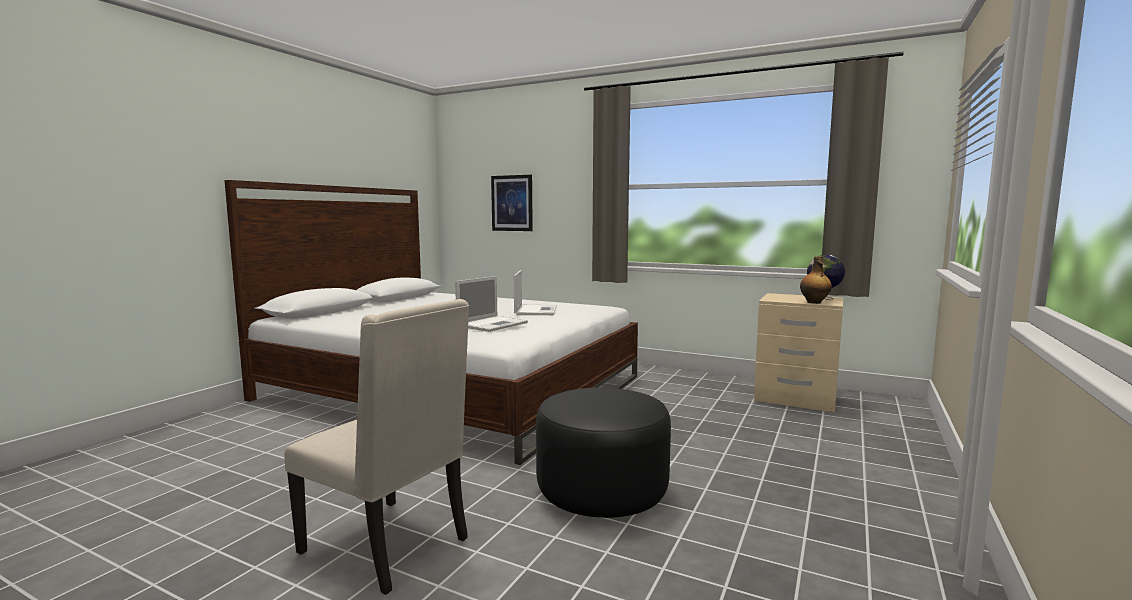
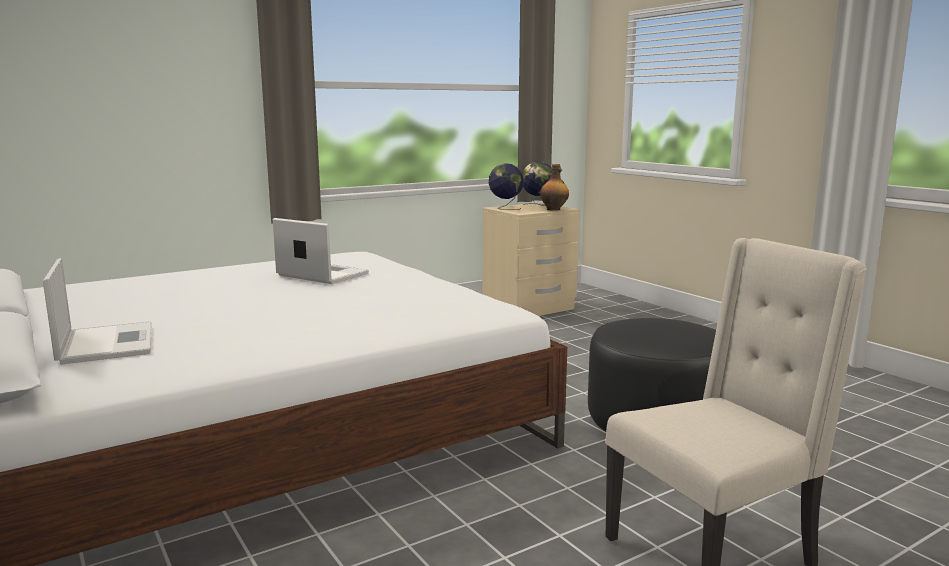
camera: 60 degrees left, 5 degrees up
laptop [455,276,528,332] -> laptop moved to [43,258,151,364]
picture [491,175,533,231] -> none
none -> globe [489,163,524,210]

